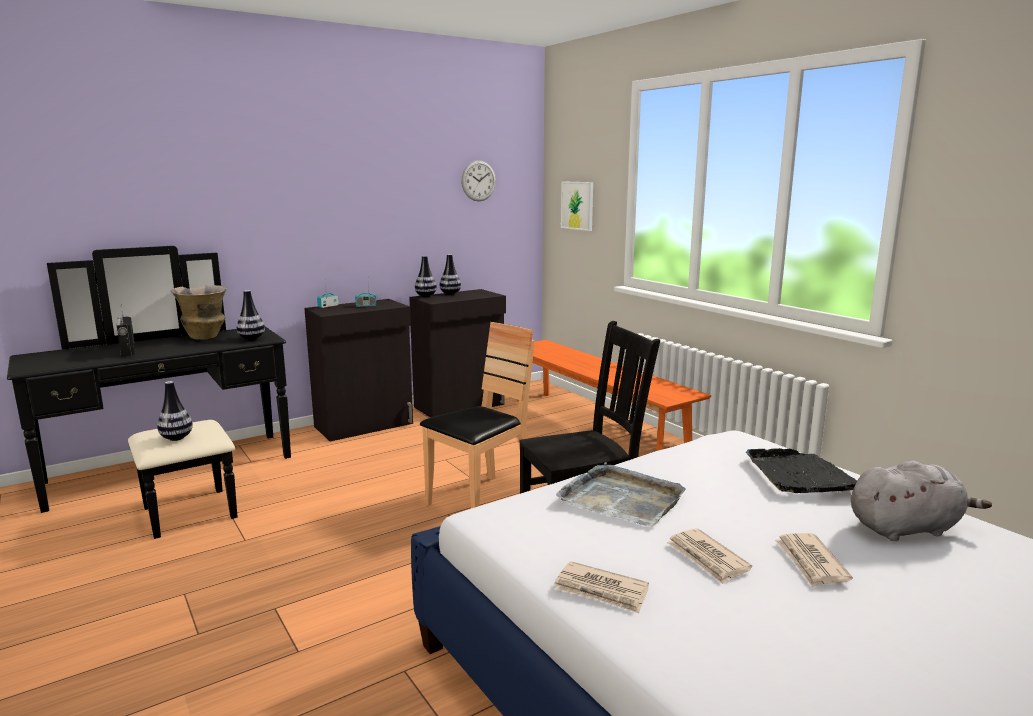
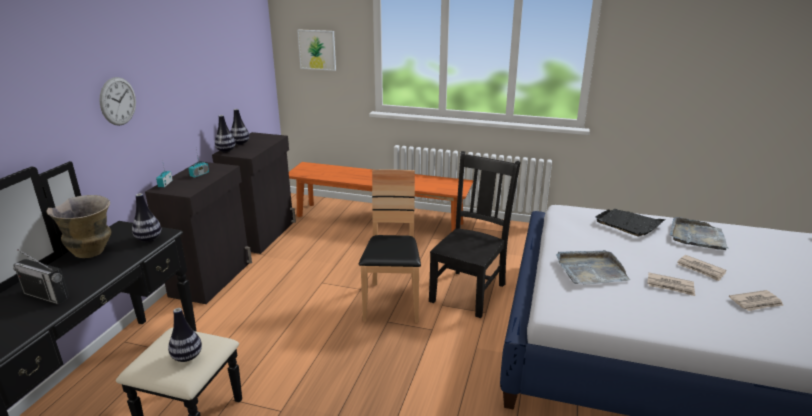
camera: 40 degrees left, 10 degrees up
wall clock [461,160,496,201] -> wall clock moved to [99,77,136,126]
newspaper [555,561,649,613] -> newspaper moved to [729,290,784,311]
grey plush toy [851,461,992,541] -> grey tray [670,217,729,250]

